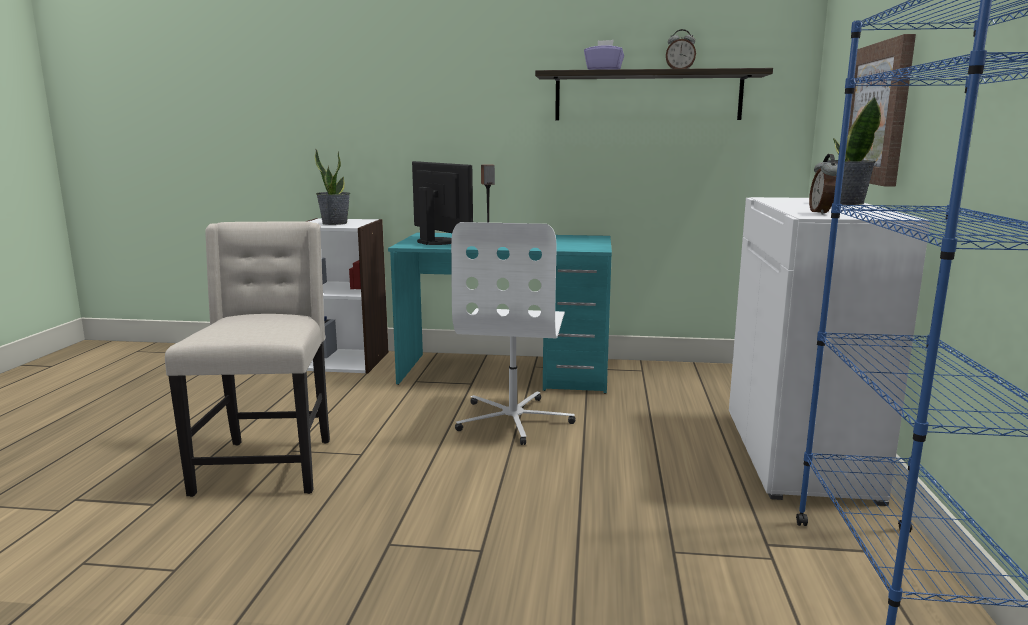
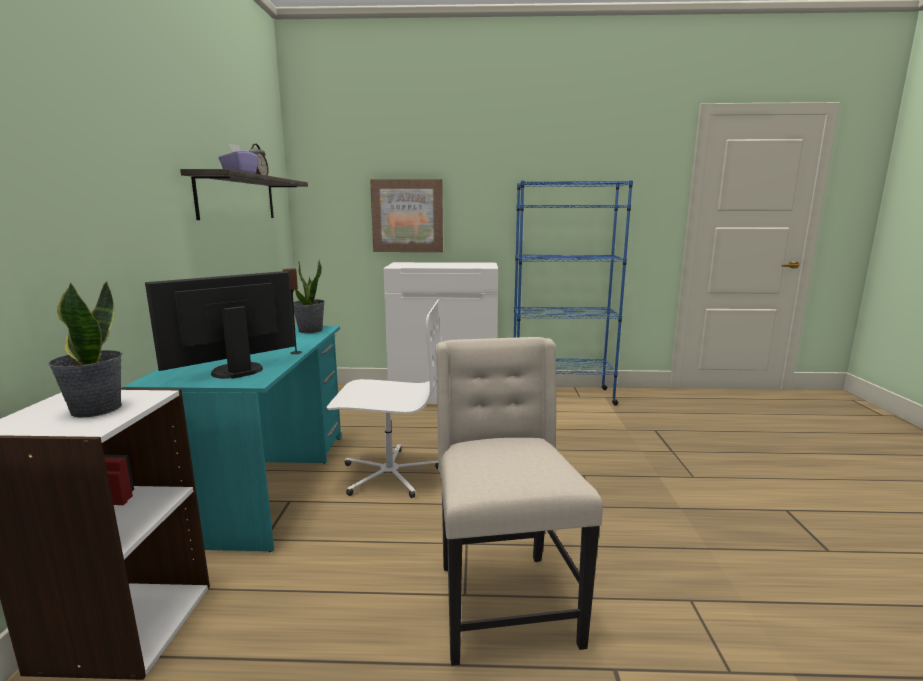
camera: 95 degrees left, 0 degrees up
beige chair [165,221,330,497] -> beige chair turned 90 degrees clockwise [435,337,603,666]
alarm clock [809,154,838,215] -> none
potted plant [827,96,881,205] -> potted plant moved to [293,259,325,333]

